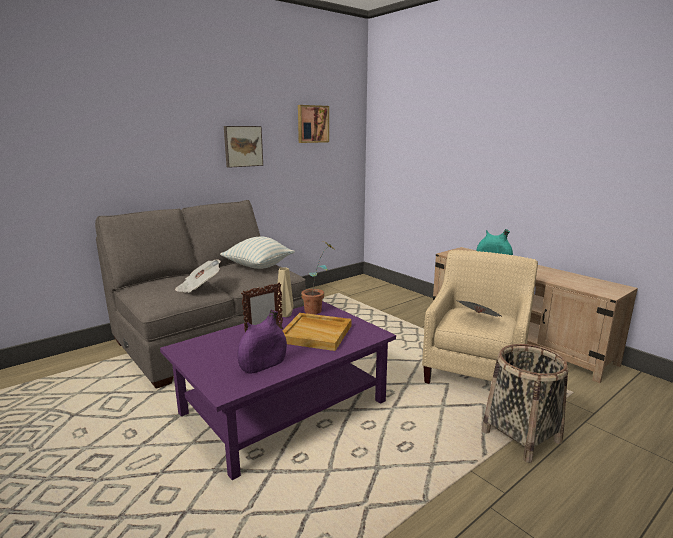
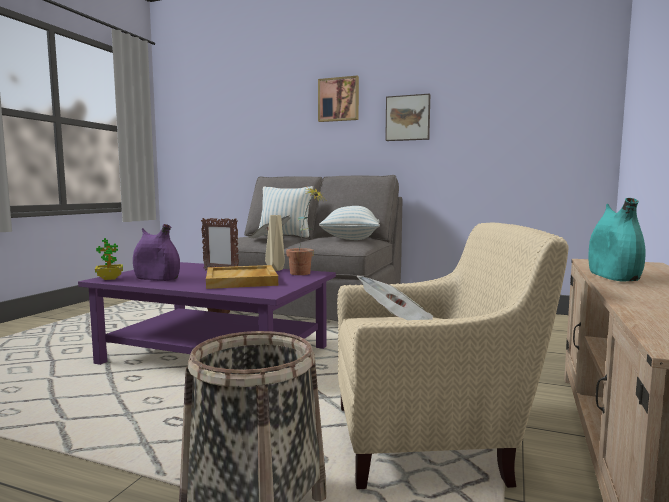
camera: 60 degrees right, 10 degrees down
picture [298,105,329,143] -> picture moved to [318,76,359,122]
none -> potted plant [95,238,123,280]
none -> pillow [259,186,313,238]

